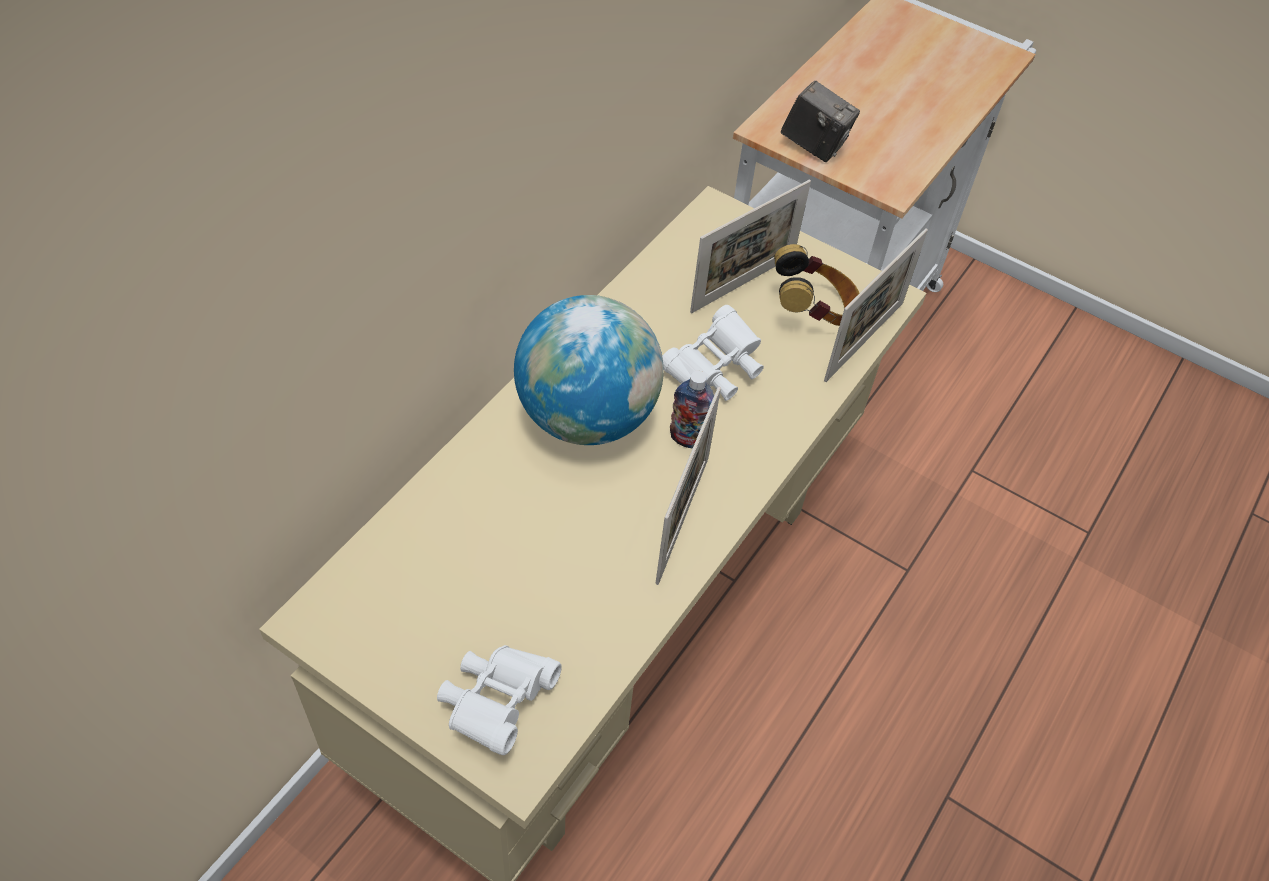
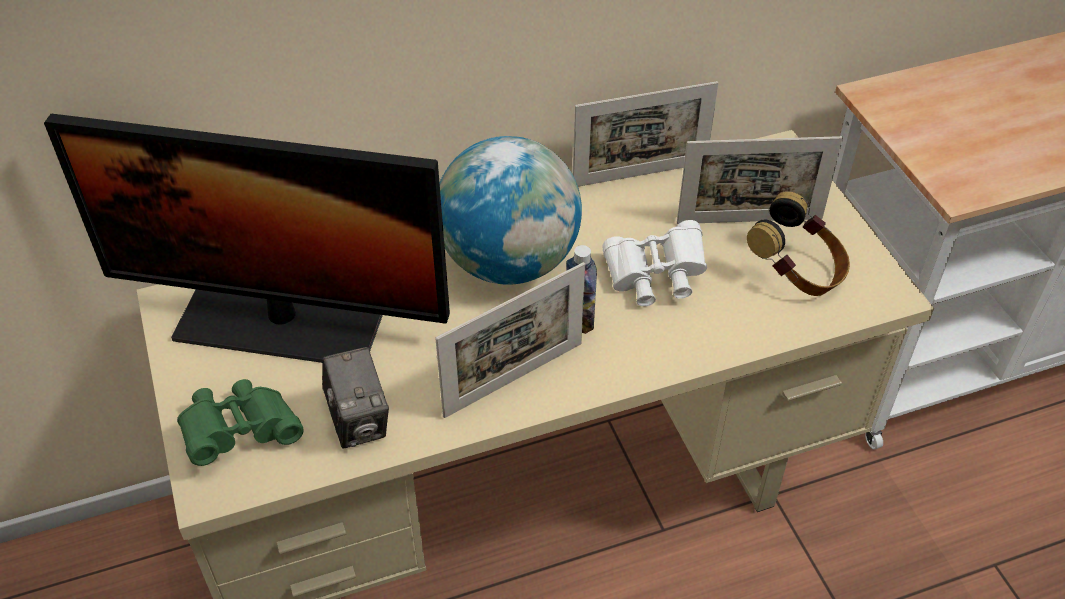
camera: 40 degrees right, 5 degrees down
white binoculars [437,645,562,755] -> green binoculars [177,379,304,466]
camera [781,81,860,162] -> camera moved to [322,347,389,448]
picture frame [824,228,928,382] -> picture frame moved to [573,81,718,187]
none -> monitor [44,114,450,363]

